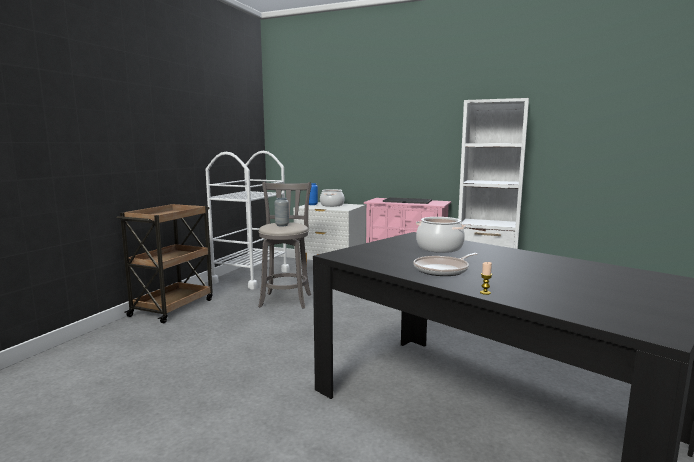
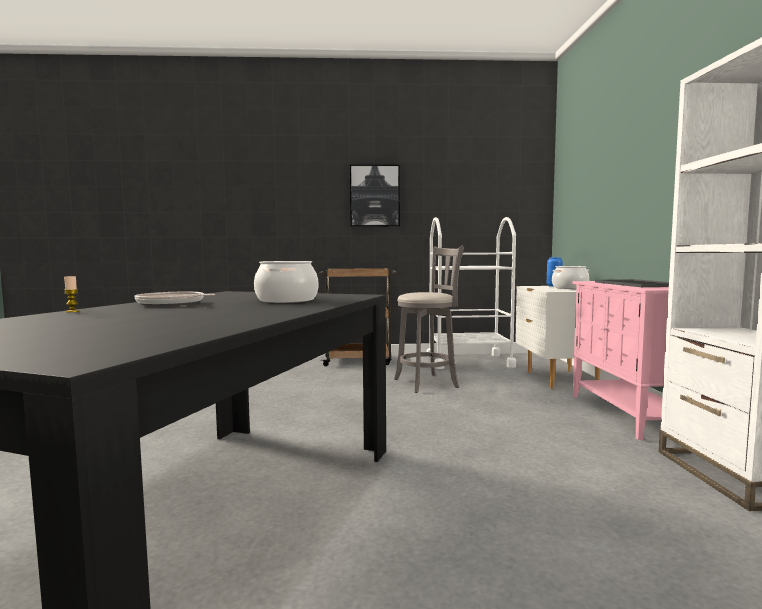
camera: 65 degrees right, 5 degrees down
grey vase [275,198,289,226] -> none
none -> picture [350,165,400,227]

